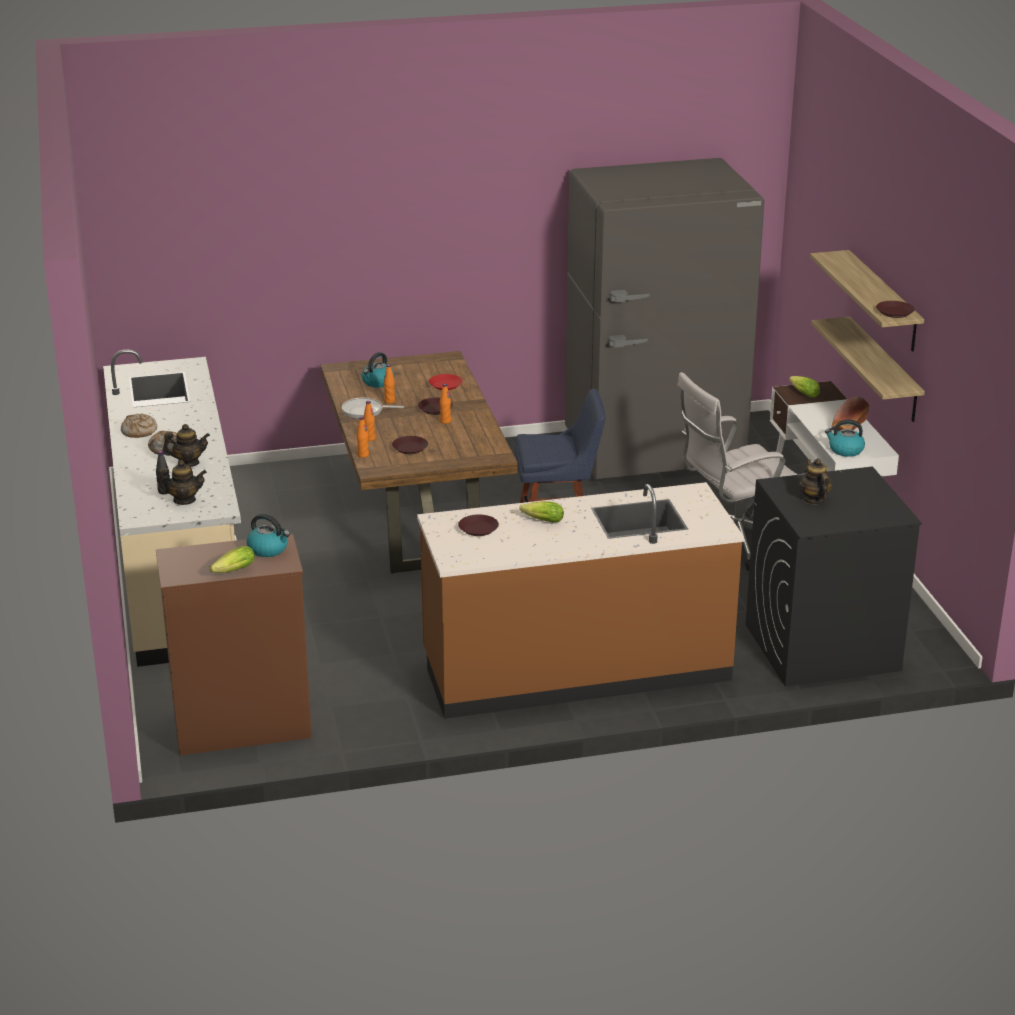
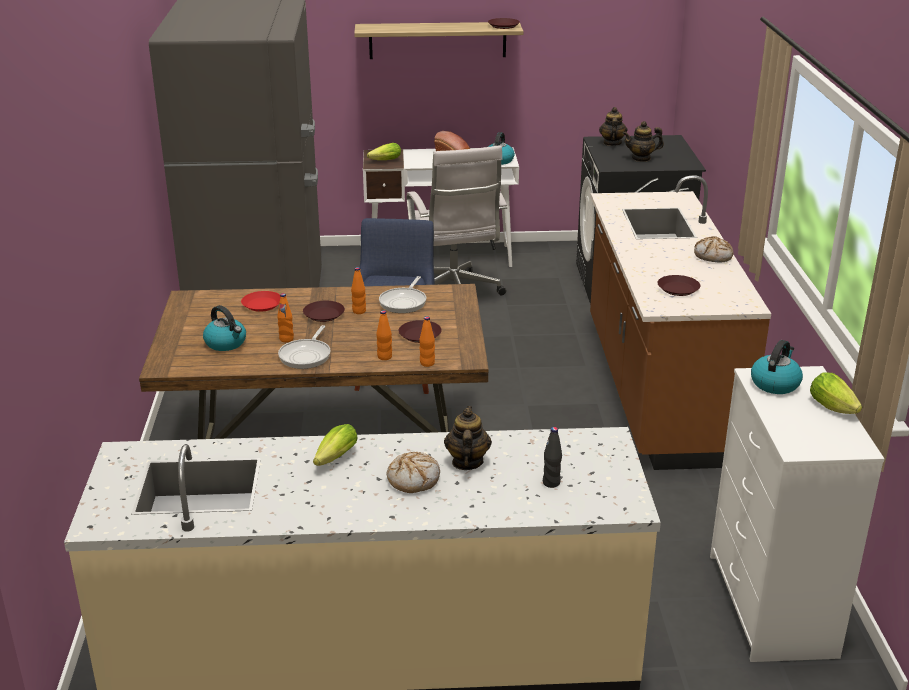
camera: 80 degrees left, 0 degrees up
bread [121,413,157,438] -> bread moved to [694,236,734,263]
brown dresser [156,534,312,755] -> white dresser [710,366,885,662]
teapot [158,460,207,505] -> teapot moved to [599,107,628,146]
lettuce [519,501,564,523] -> lettuce moved to [313,424,358,466]
shelf [811,317,925,422] -> none
none -> frying pan [379,276,426,313]

